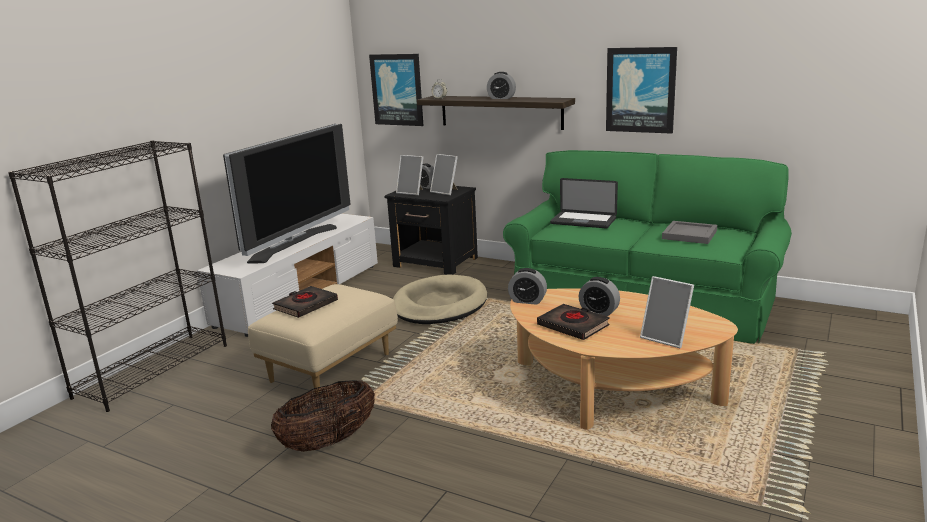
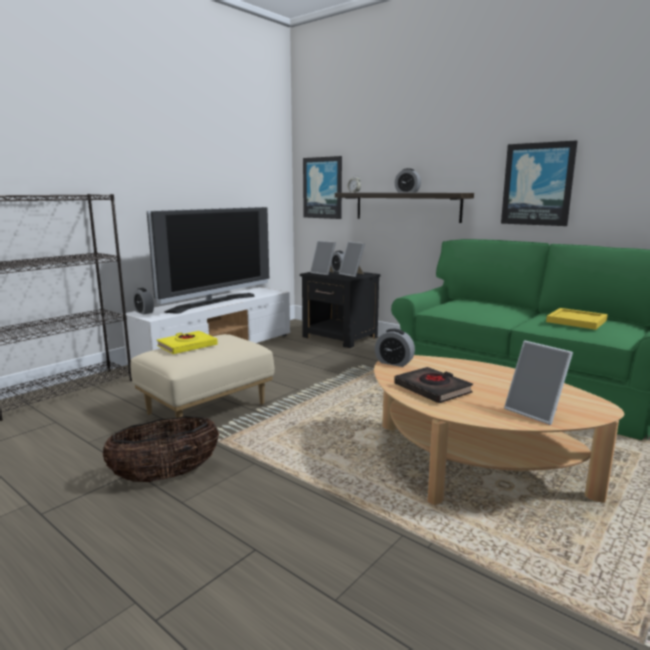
camera: 10 degrees right, 5 degrees down
black book [272,286,338,318] -> yellow book [157,331,218,354]
beige dog bed [393,274,487,324] -> none
laptop [550,178,618,228] -> none
alarm clock [579,277,620,316] -> alarm clock moved to [133,288,154,315]
grey tray [662,221,717,244] -> yellow tray [546,308,608,330]

